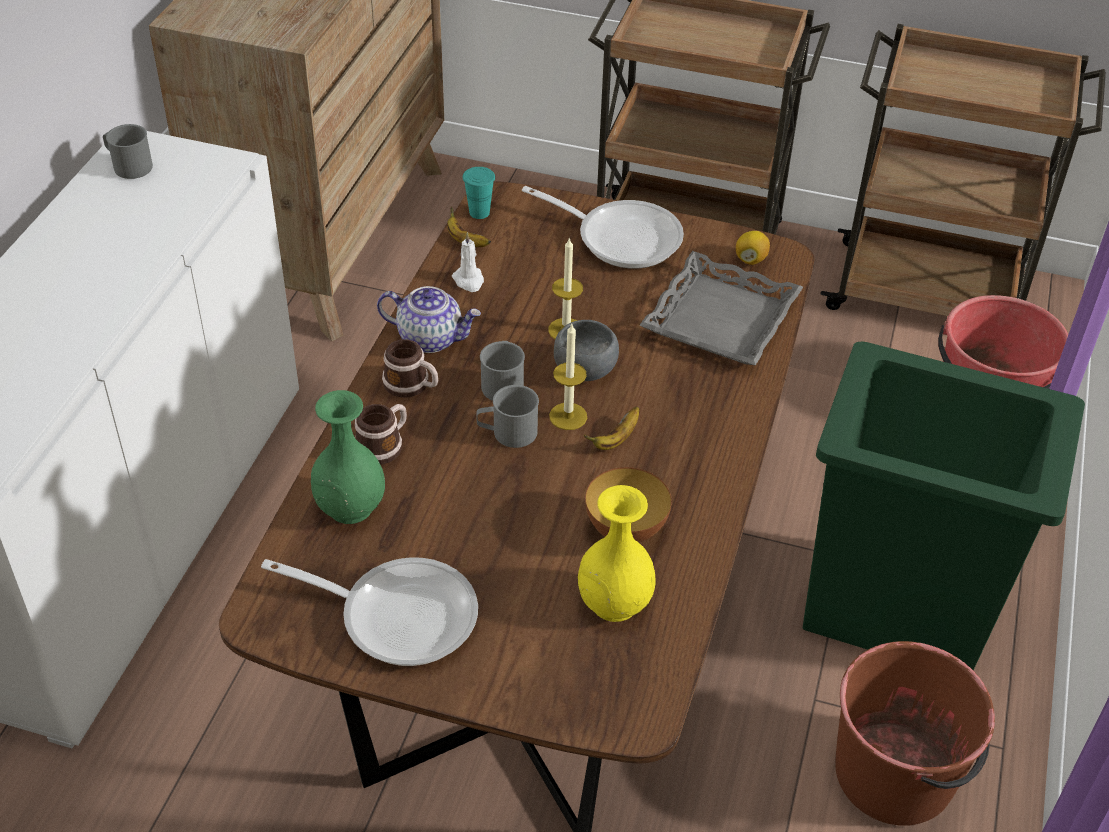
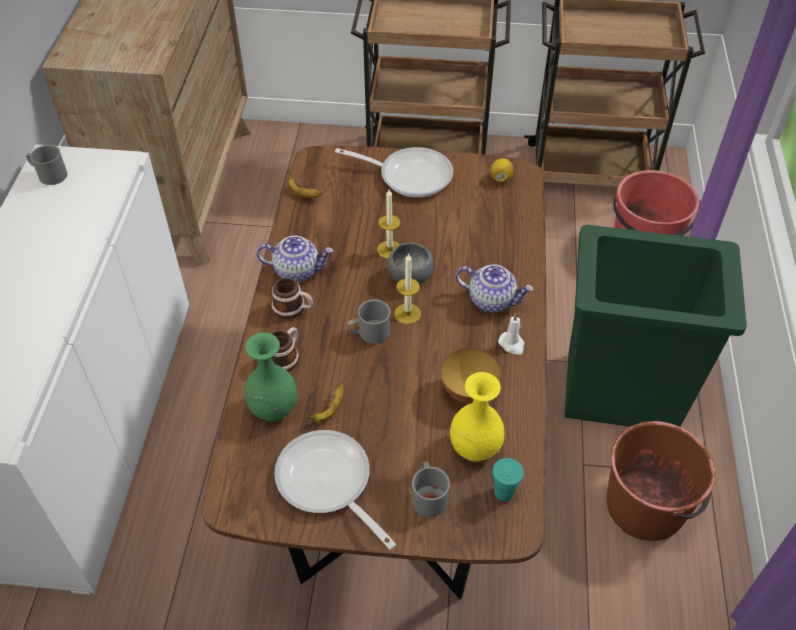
camera: 10 degrees left, 5 degrees up
frying pan [261,558,478,666] -> frying pan turned 135 degrees counterclockwise [274,430,396,549]
white candle [452,232,484,292] -> white candle moved to [498,313,525,355]
turquoise cup [463,167,495,219] -> turquoise cup moved to [492,458,524,502]
grey mug [480,341,525,401] -> grey mug moved to [412,461,450,517]
banana [583,407,639,450] -> banana moved to [305,383,344,423]
grey tray [639,251,803,365] -> none
none -> teapot [456,264,533,313]

